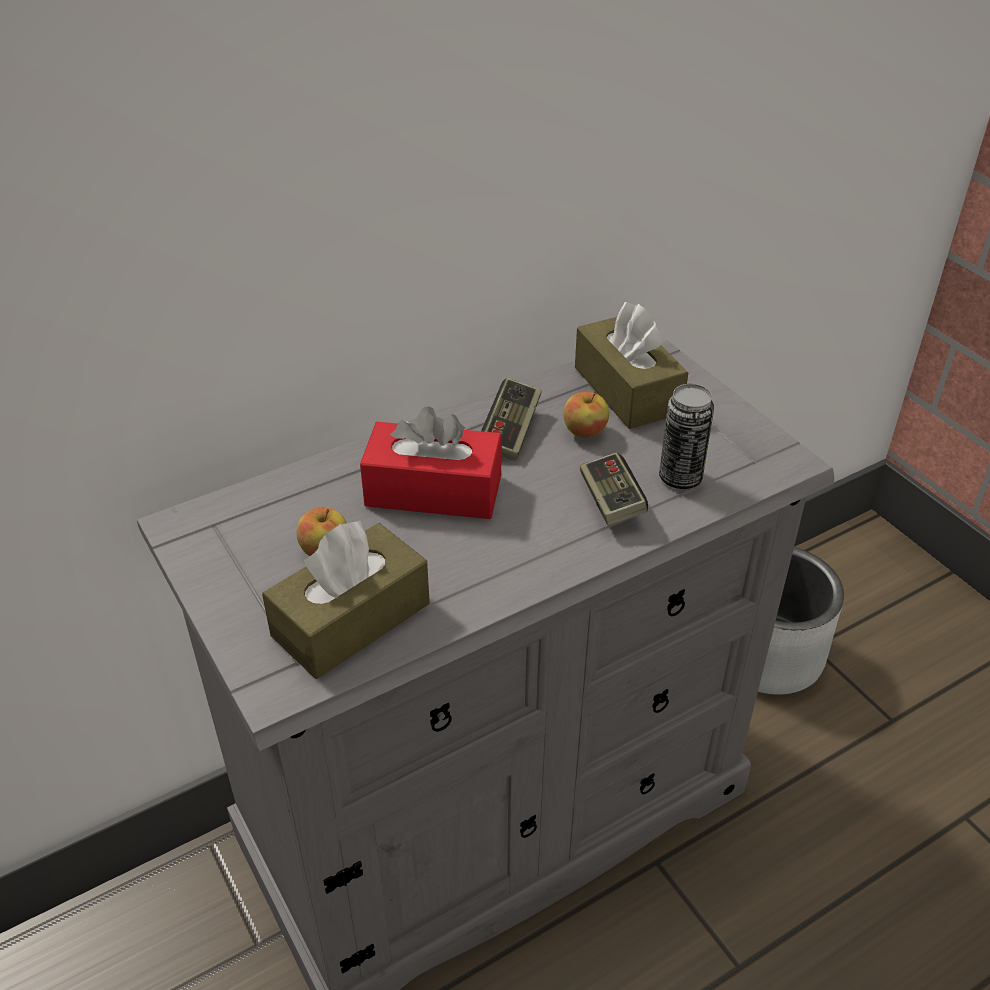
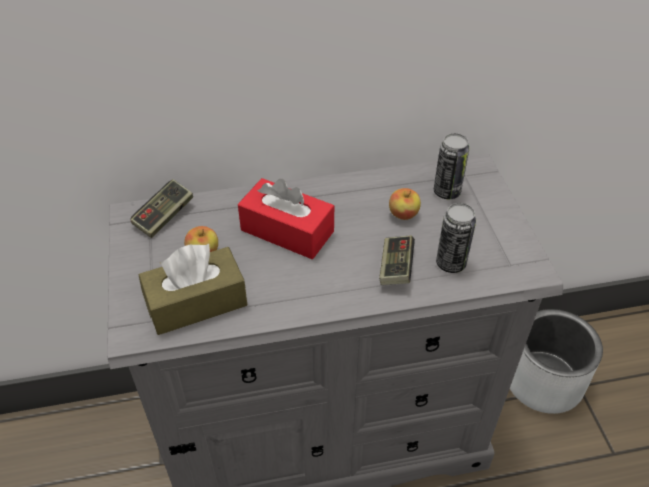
camera: 20 degrees right, 5 degrees up
game controller [481,378,542,461] -> game controller moved to [131,179,193,238]
brown tissue box [575,302,689,429] -> can [434,133,470,199]

